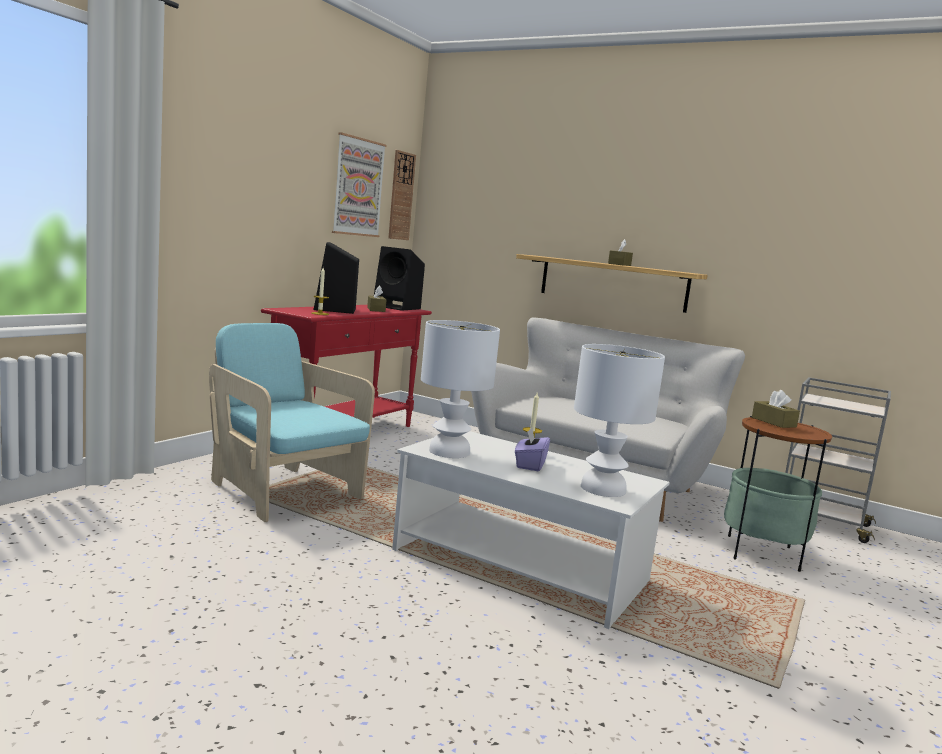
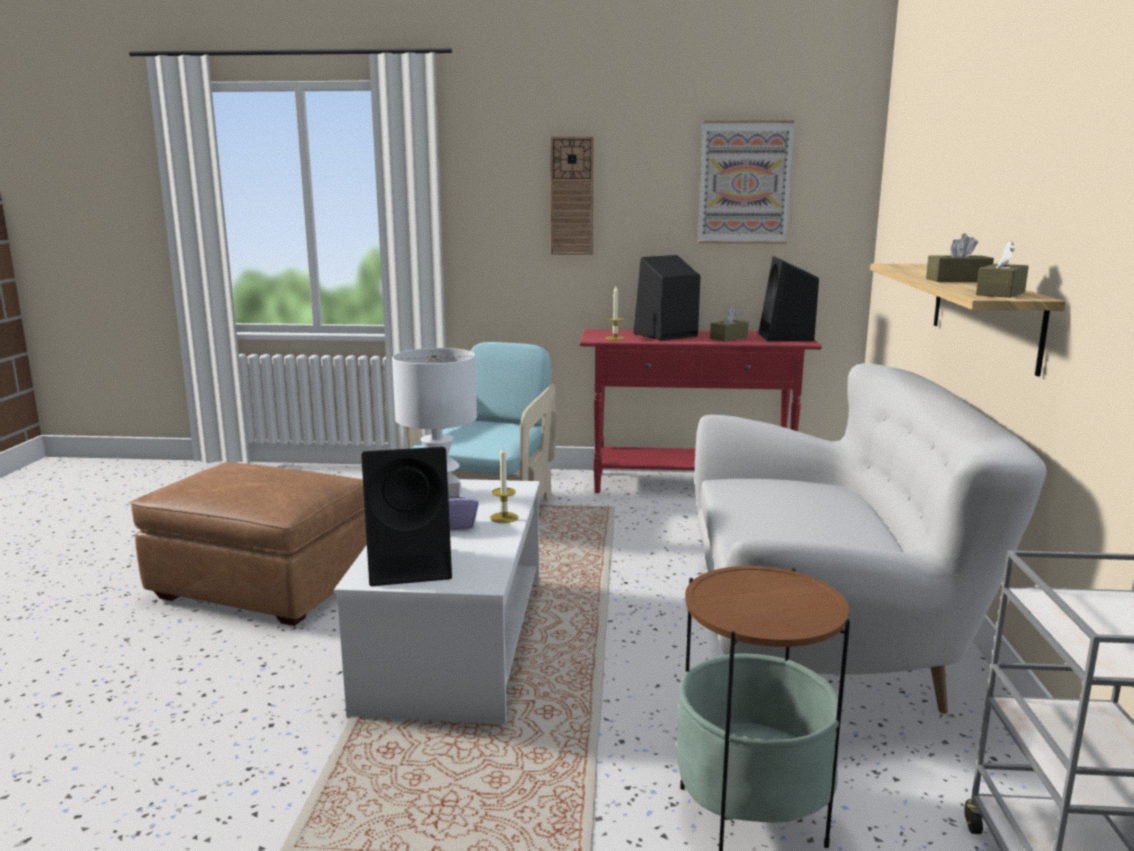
camera: 65 degrees right, 5 degrees up
wall clock [388,150,416,240] -> wall clock moved to [550,136,594,255]
white table lamp [574,344,665,497] -> black speaker [361,447,452,586]
brown tissue box [752,390,800,428] -> brown tissue box moved to [976,240,1029,298]
none -> brown ottoman [130,462,367,626]

